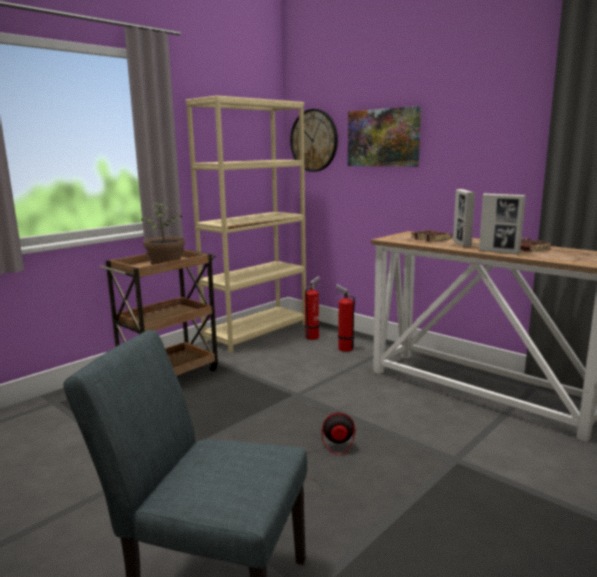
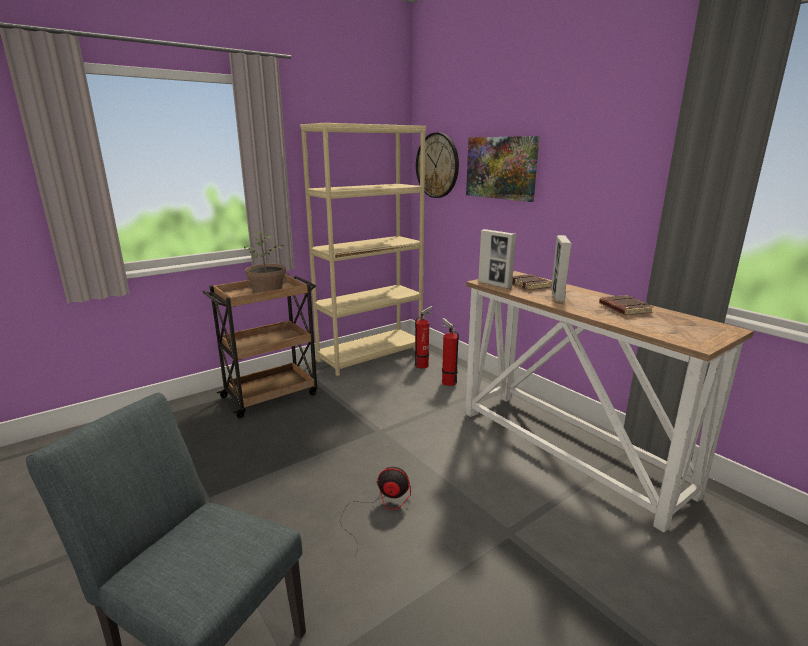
camera: 10 degrees right, 5 degrees up
picture frame [479,193,526,255] -> picture frame moved to [478,229,517,289]

